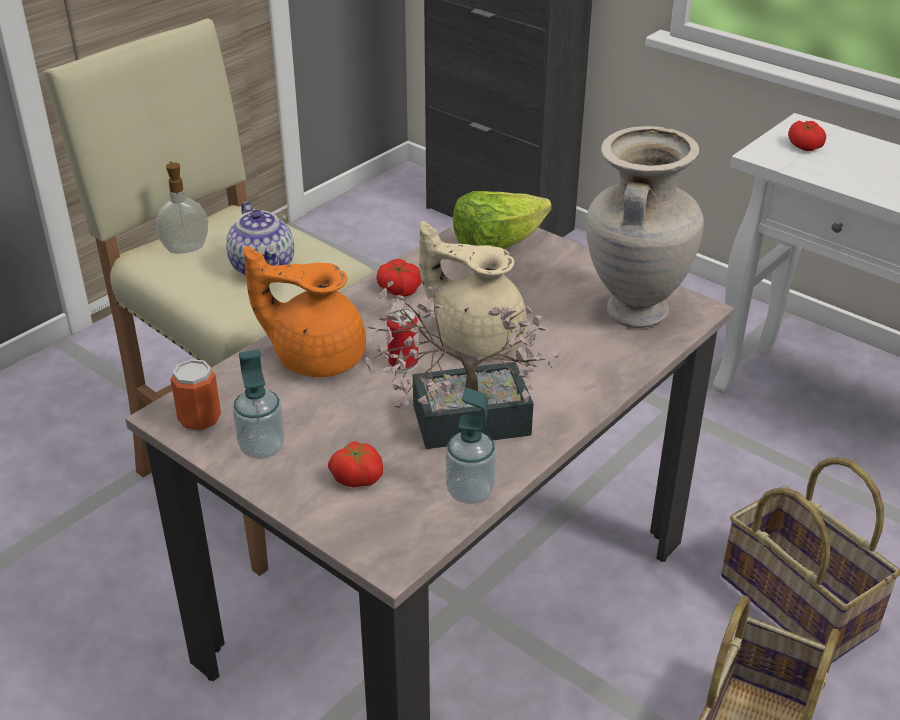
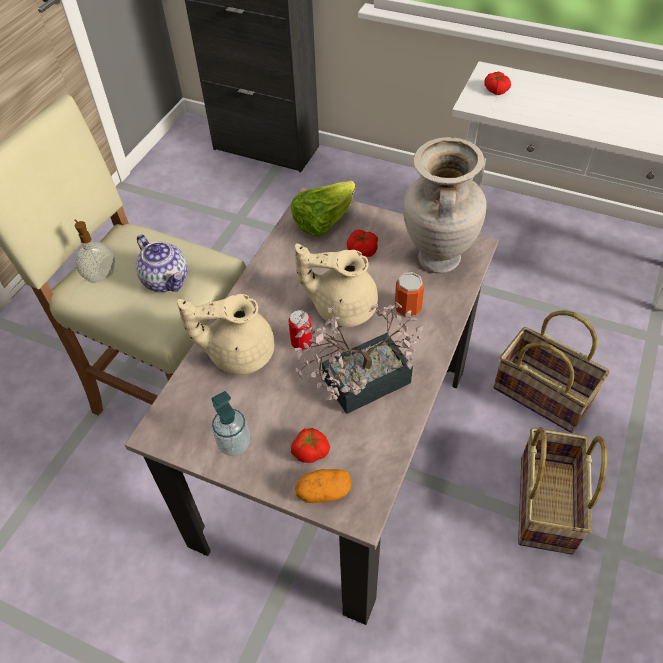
camera: 15 degrees left, 15 degrees up
can [170,359,221,432] -> can moved to [395,272,424,317]
orange teapot [244,246,366,377] -> beige teapot [177,294,274,374]
tomato [376,259,422,297] -> tomato moved to [347,230,378,257]
soap dispenser [446,388,496,504] -> none
none -> potato [295,469,351,503]

